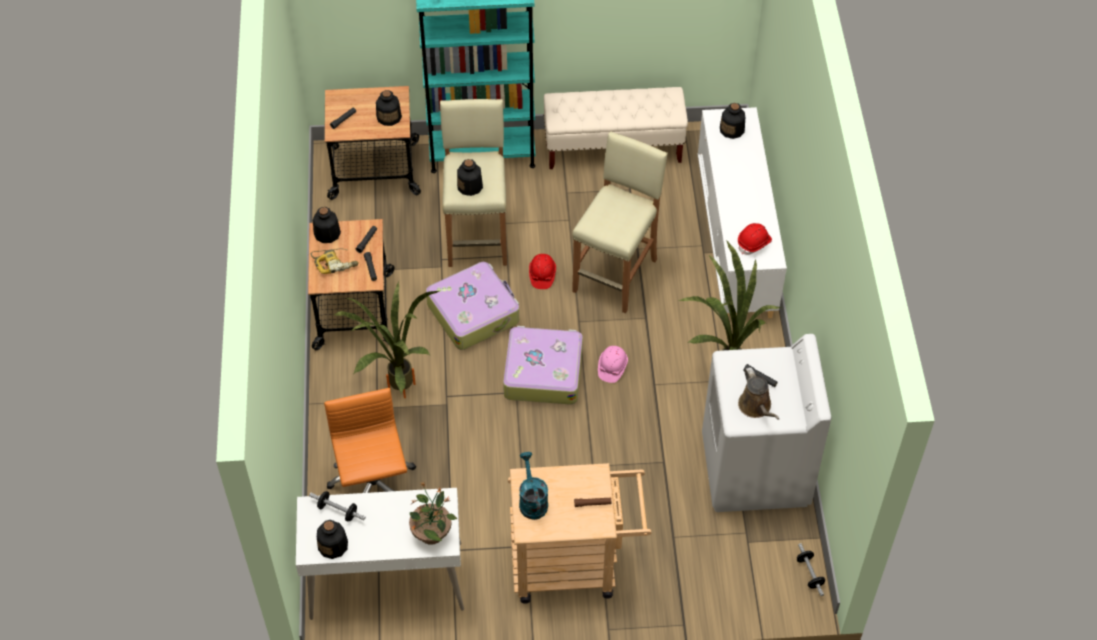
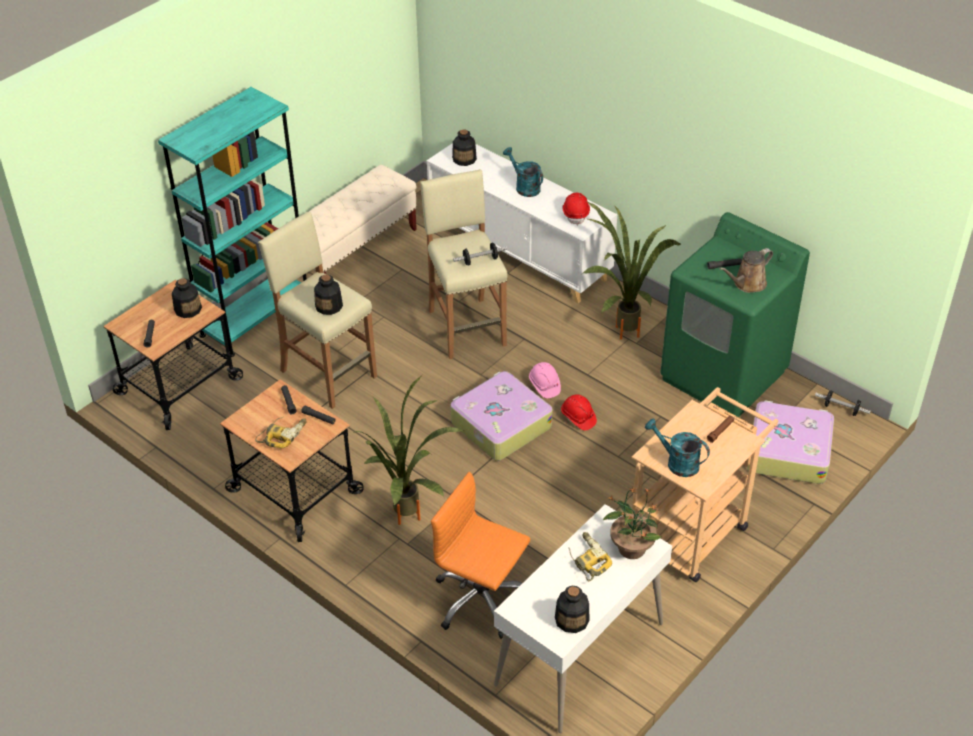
camera: 45 degrees left, 10 degrees down
dumbbell [309,491,365,522] -> dumbbell moved to [453,243,507,266]
bottle [313,207,341,243] -> none
suitcase [426,262,519,350] -> suitcase moved to [747,400,834,484]
red hard hat [529,254,556,289] -> red hard hat moved to [561,394,597,431]
white washing machine [702,334,831,512] -> green washing machine [660,212,810,417]
brown watering can [738,367,780,420] -> brown watering can turned 120 degrees clockwise [719,248,773,293]
none -> turquoise watering can [503,147,543,197]
none -> power drill [569,532,612,581]

